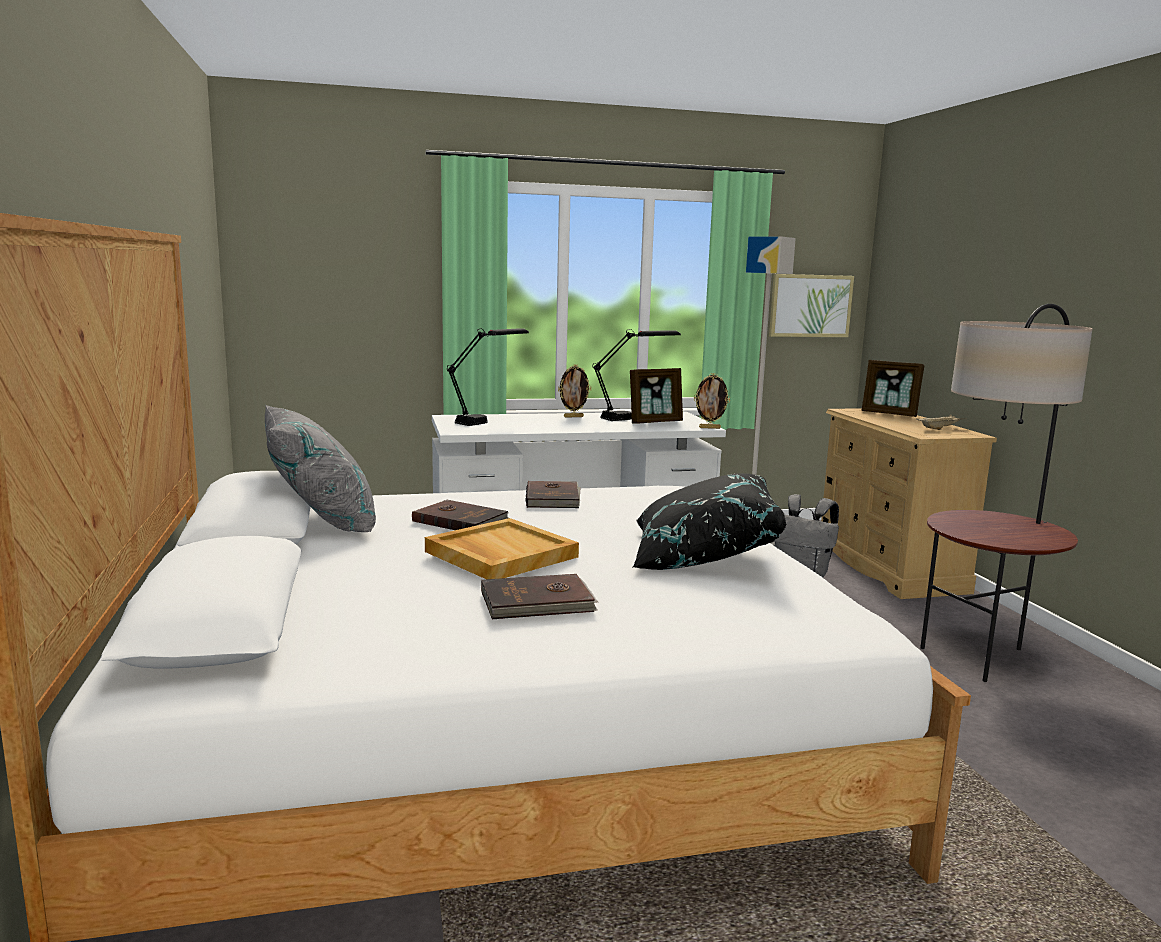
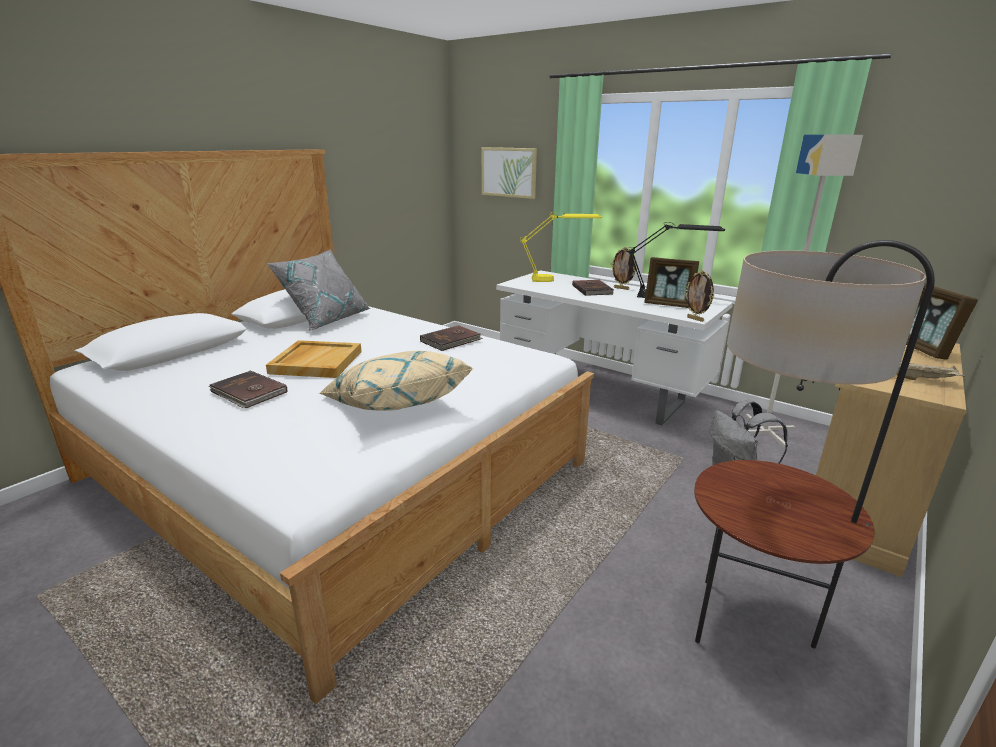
camera: 50 degrees right, 10 degrees up
brown book [412,500,508,530] -> brown book moved to [572,280,614,296]
black table lamp [447,328,529,426] -> yellow table lamp [521,212,602,282]
black pillow [632,473,787,570] -> beige pillow [319,351,474,411]
picture [769,274,854,337] -> picture moved to [482,147,537,199]

